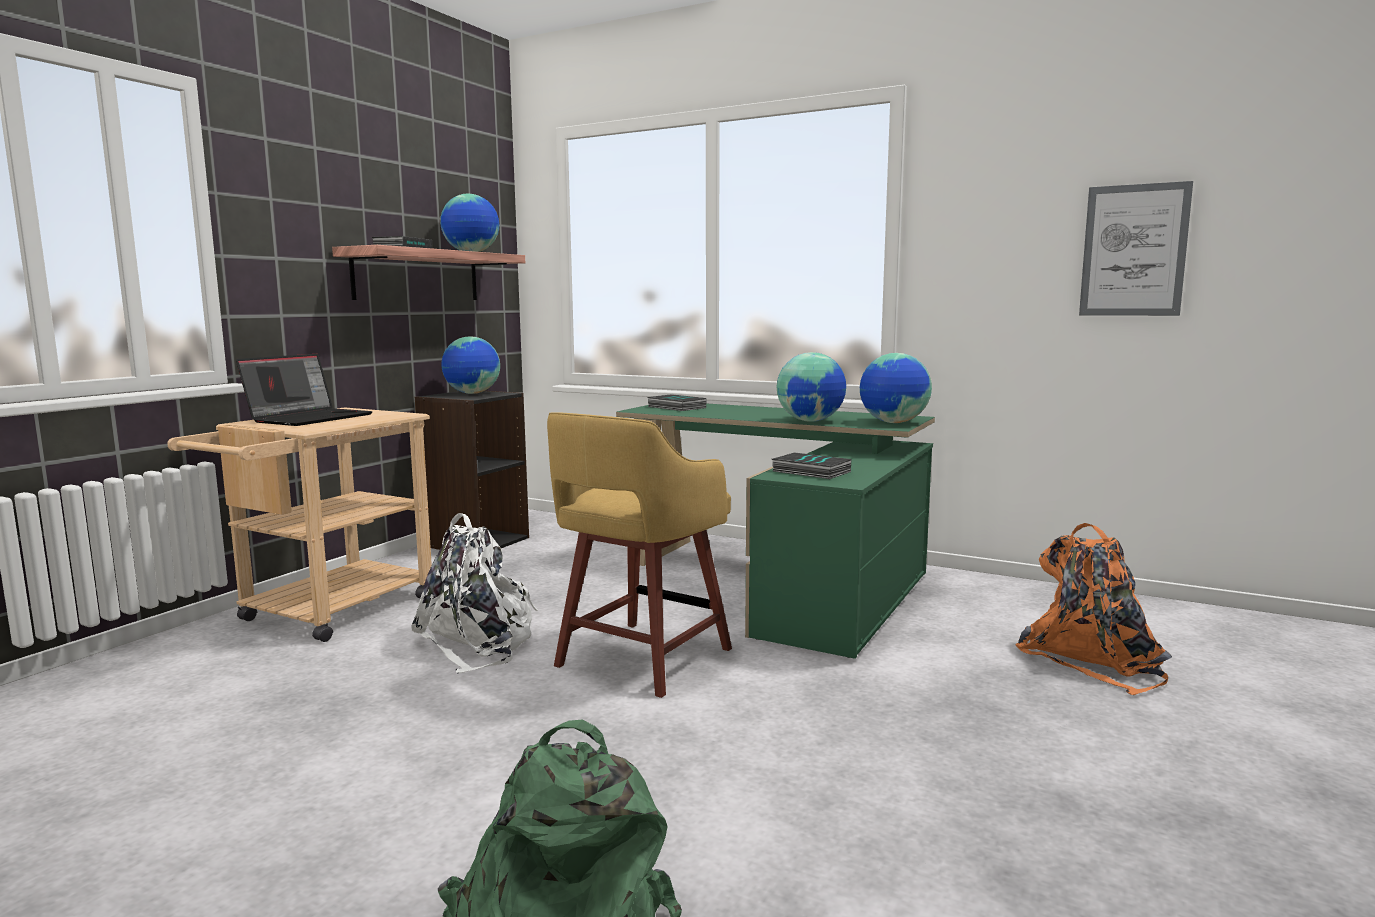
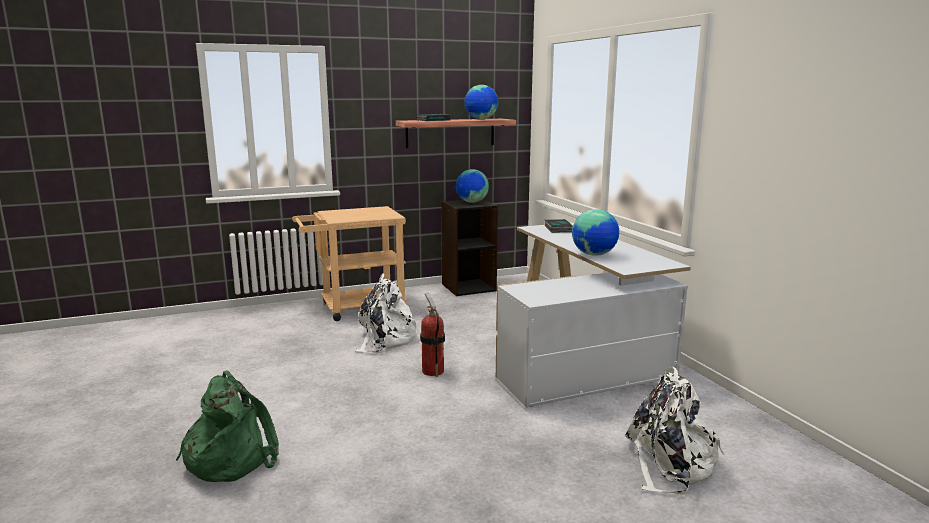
camera: 40 degrees right, 5 degrees up
laptop [236,354,373,426] -> none
yellow stool [547,412,732,698] -> fire extinguisher [420,293,445,377]
green desk [616,403,935,659] -> white desk [496,222,691,408]
book [772,452,851,479] -> none
globe [860,353,932,423] -> none
orange backpack [1015,523,1172,695] -> white backpack [625,367,725,495]
picture [1079,181,1193,316] -> none

